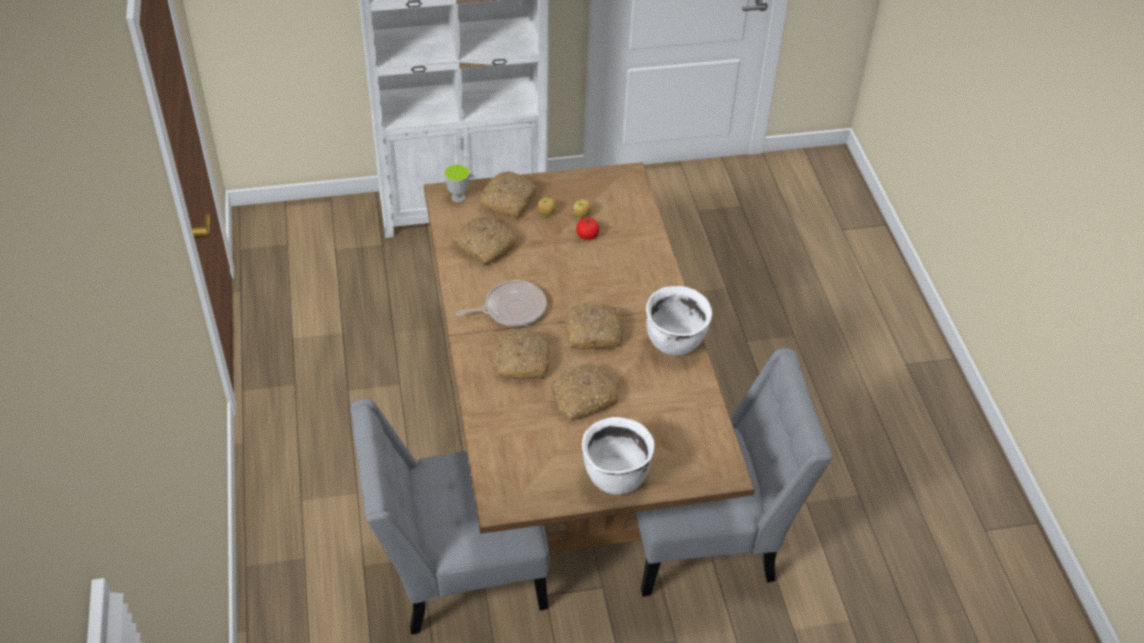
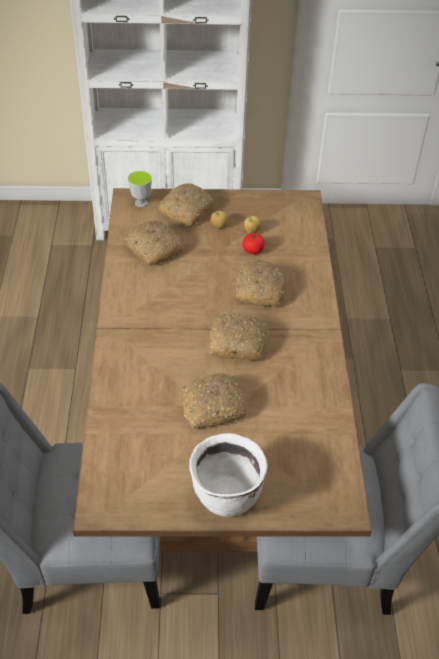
camera: 10 degrees right, 0 degrees up
frying pan [456,280,546,327] -> none
bread [496,328,550,380] -> bread moved to [236,260,286,307]
white cooking pot [646,286,712,356] -> none

